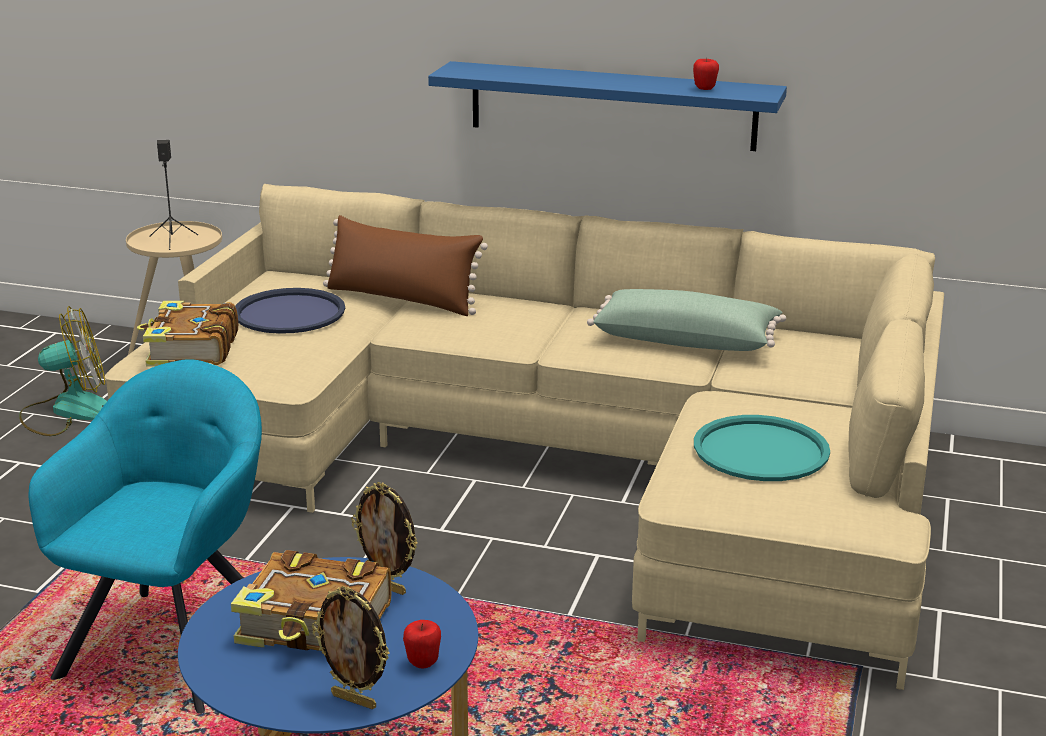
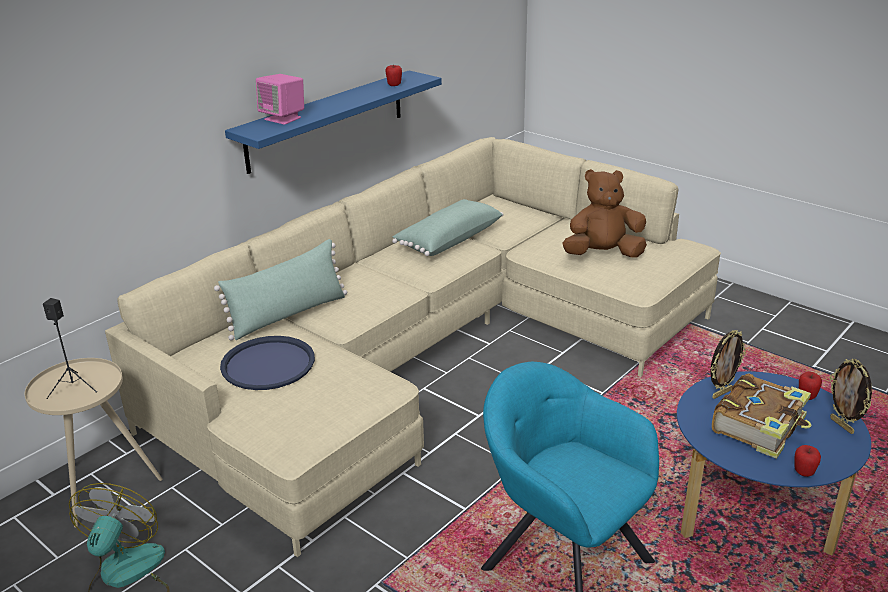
camera: 65 degrees left, 5 degrees up
book [137,301,238,367] -> none
picture frame [312,586,389,709] -> picture frame turned 105 degrees clockwise [830,359,872,434]
brown pillow [323,215,488,316] -> green pillow [214,239,347,341]
turquoise tray [694,415,830,481] -> brown plush toy [563,169,647,258]
none -> pink speaker [256,74,304,125]
none -> apple [795,445,821,477]

